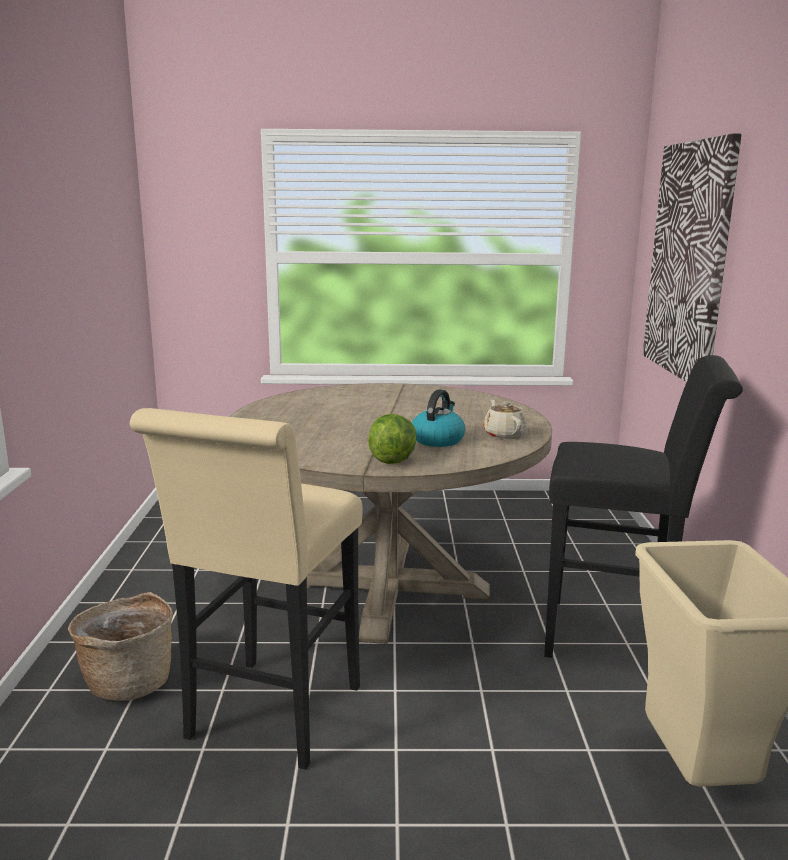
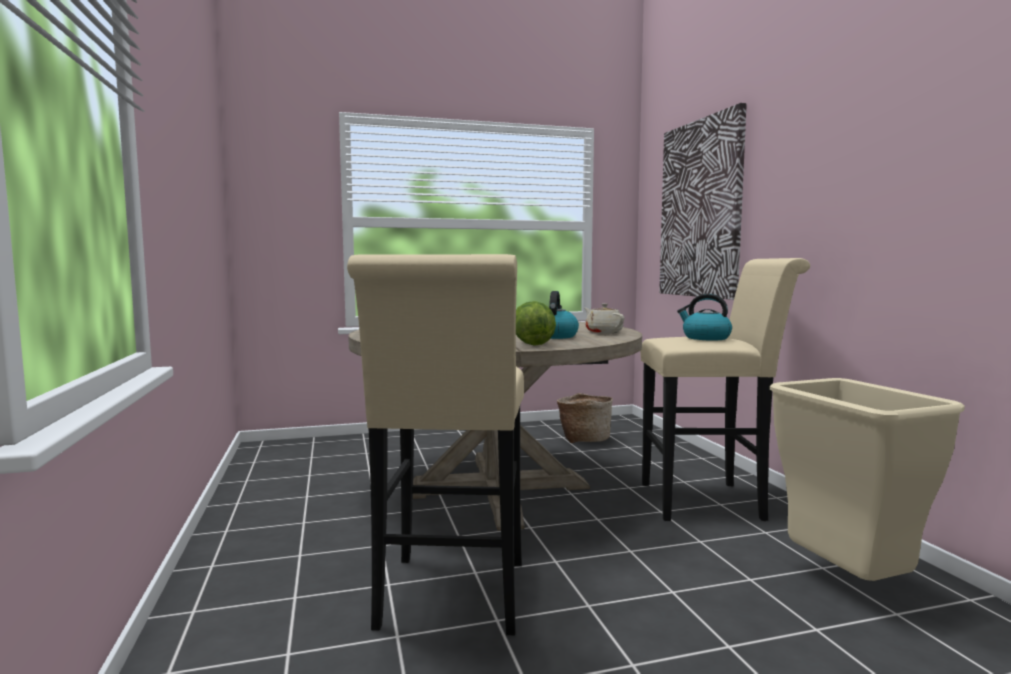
camera: 15 degrees left, 10 degrees down
basket [68,592,173,701] -> basket moved to [557,393,613,443]
black stool [544,355,743,658] -> beige stool [640,258,810,521]
none -> kettle [677,294,732,340]

